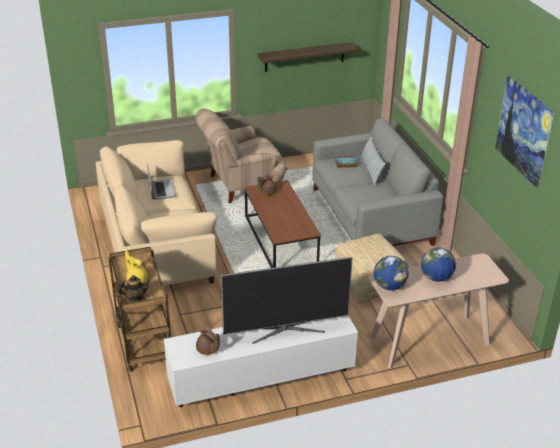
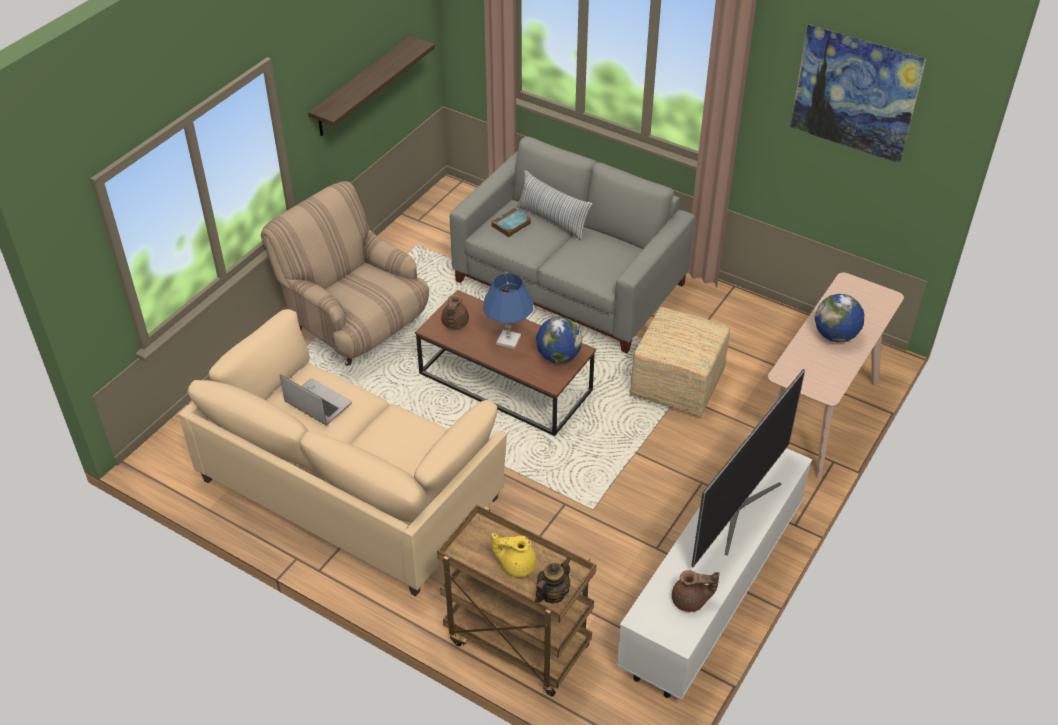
camera: 40 degrees left, 10 degrees up
beige armchair [195,108,286,203] -> beige armchair turned 105 degrees clockwise [261,181,429,366]
globe [374,256,409,290] -> globe moved to [536,317,582,363]
none -> blue table lamp [483,273,534,349]

